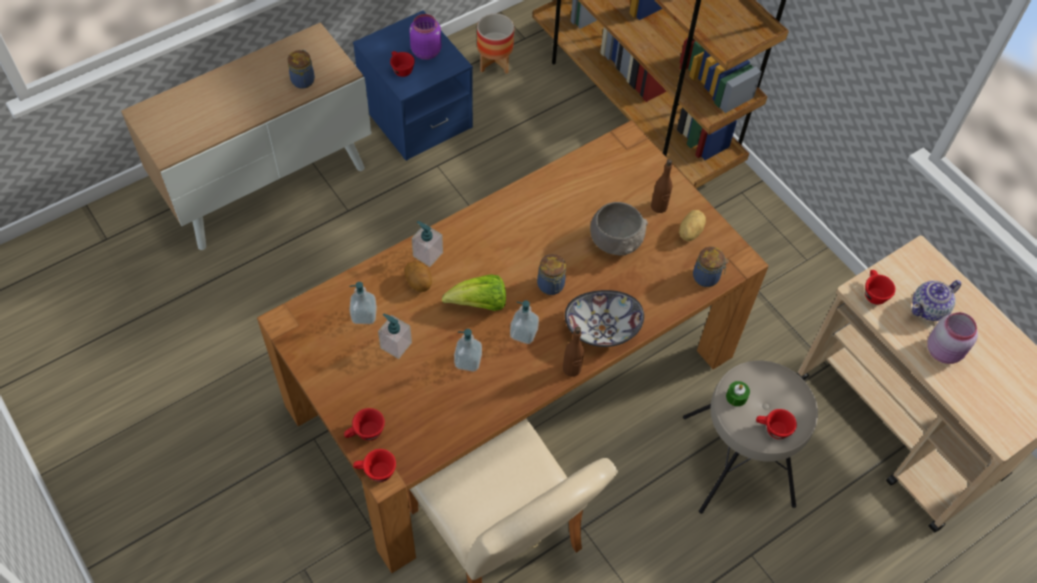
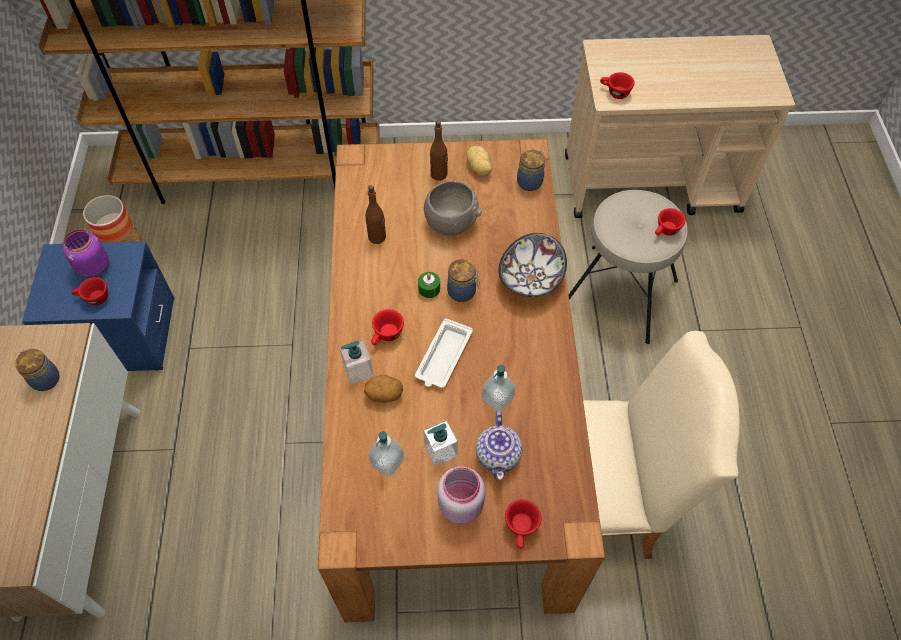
camera: 55 degrees left, 0 degrees up
red cup [353,449,396,482] -> red cup moved to [371,309,404,345]
lettuce [442,274,506,311] -> white tray [415,318,473,388]
soap dispenser [510,300,539,344] -> none
brown bottle [563,327,584,377] -> brown bottle moved to [365,185,386,244]
green candle [726,381,750,407] -> green candle moved to [418,272,440,298]
teapot [912,280,961,321] -> teapot moved to [476,411,522,480]
pink jar [927,312,978,364] -> pink jar moved to [437,467,485,524]

